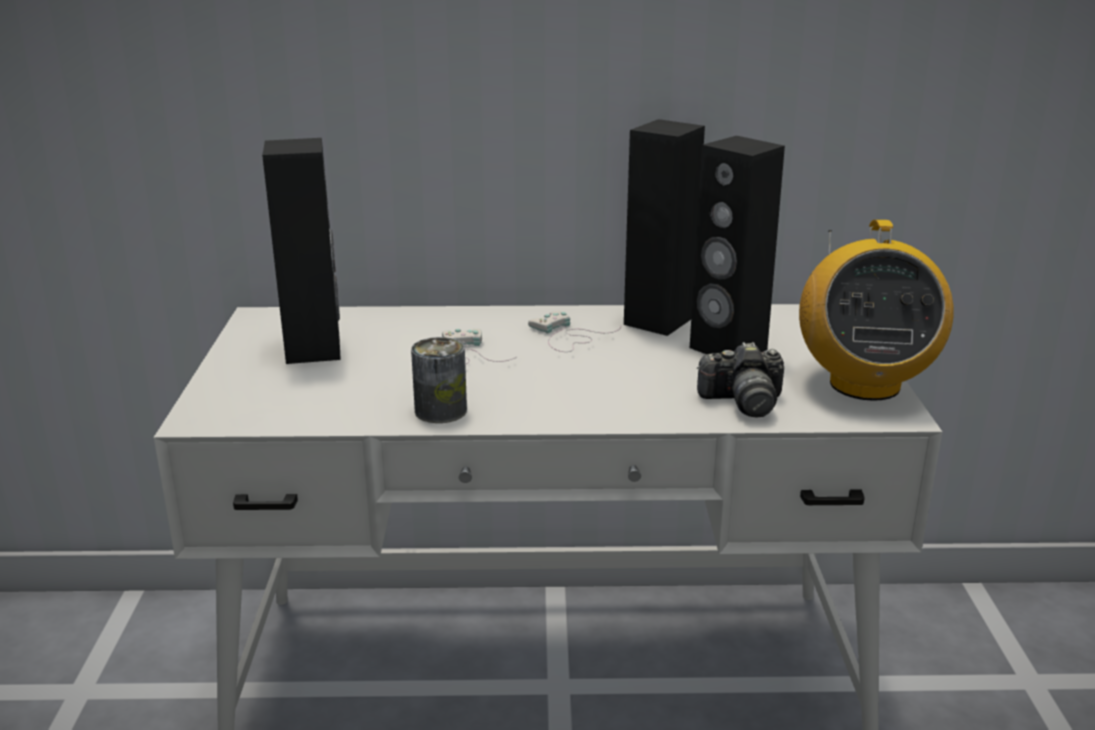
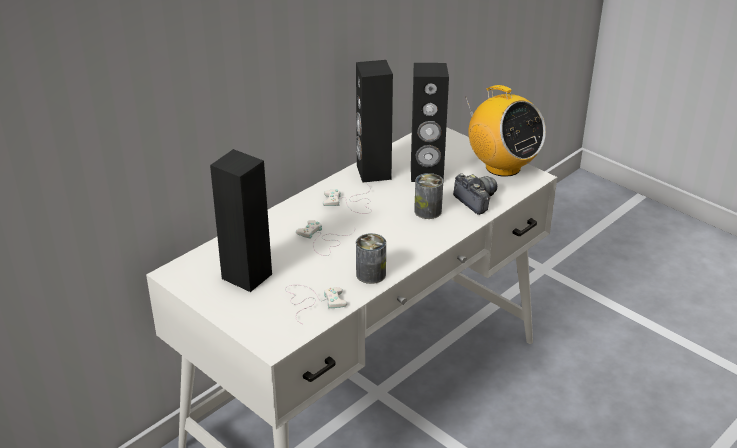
camera: 45 degrees left, 10 degrees up
camera [697,342,784,418] -> camera turned 75 degrees counterclockwise [453,173,497,215]
none -> white game controller [285,285,347,324]
none -> can [414,173,443,219]

